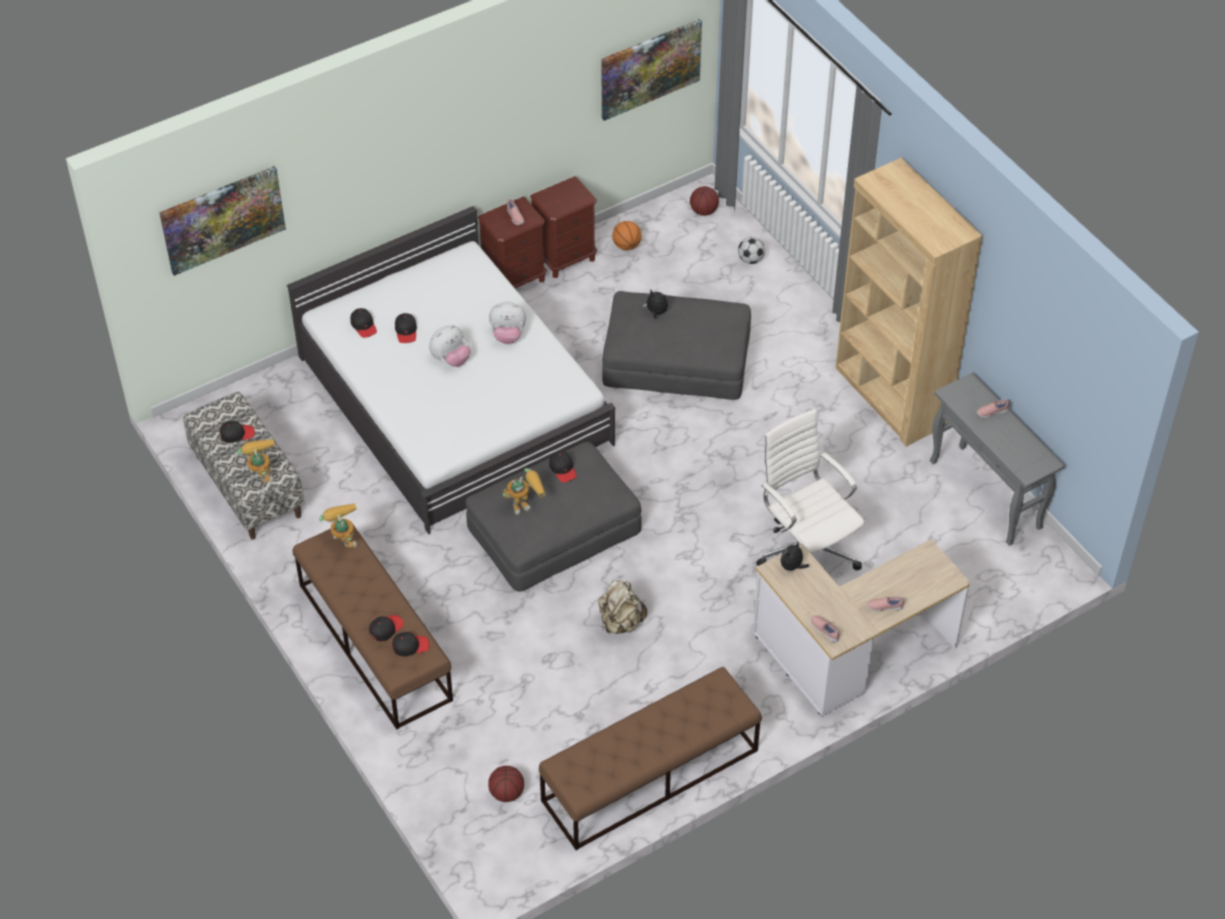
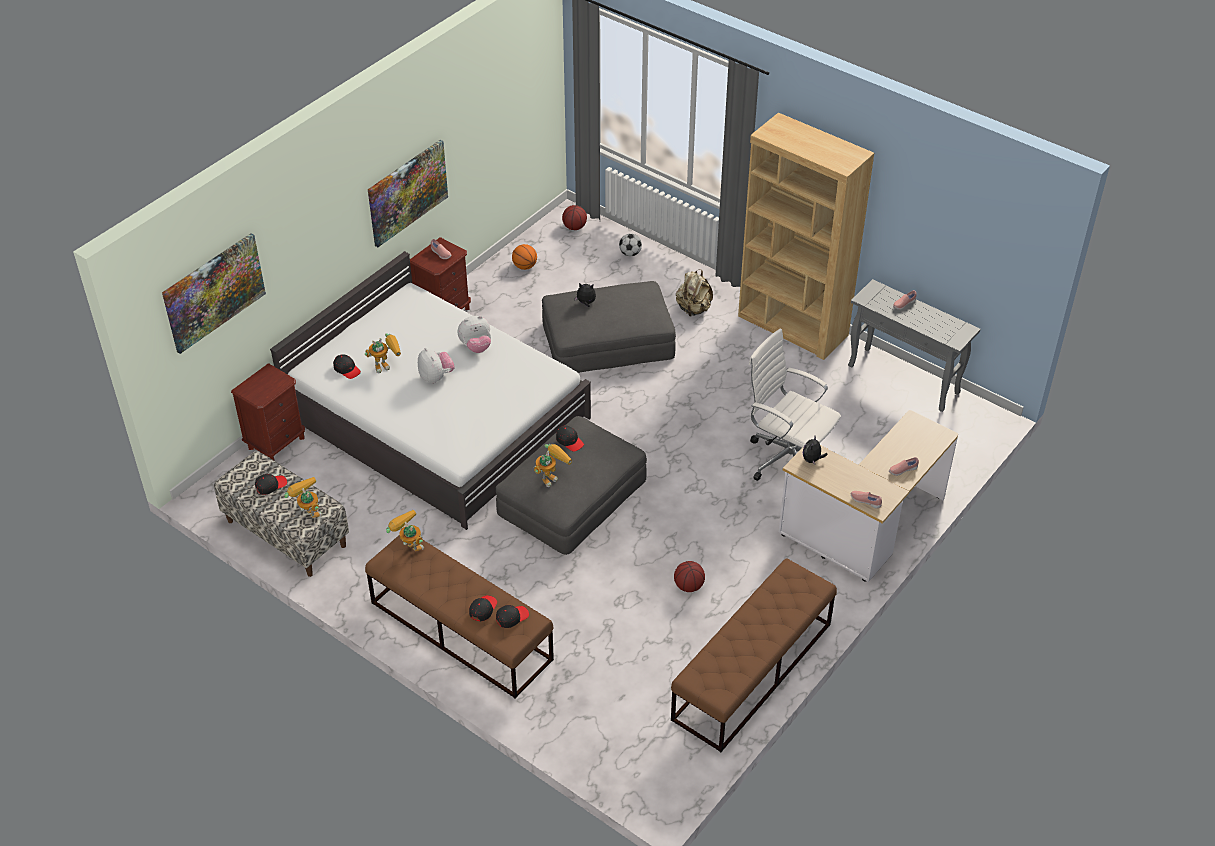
camera: 20 degrees left, 5 degrees down
black cap [395,313,417,343] -> toy robot [365,333,401,373]
plush toy [429,325,471,367] -> plush toy turned 60 degrees counterclockwise [418,348,455,383]
basketball [488,766,524,802] -> basketball moved to [674,561,705,592]
brown nightstand [530,176,597,278] -> brown nightstand moved to [231,363,305,460]
beige backpack [598,580,647,634] -> beige backpack moved to [676,269,713,317]
picture [602,19,702,121] -> picture moved to [368,140,448,247]

